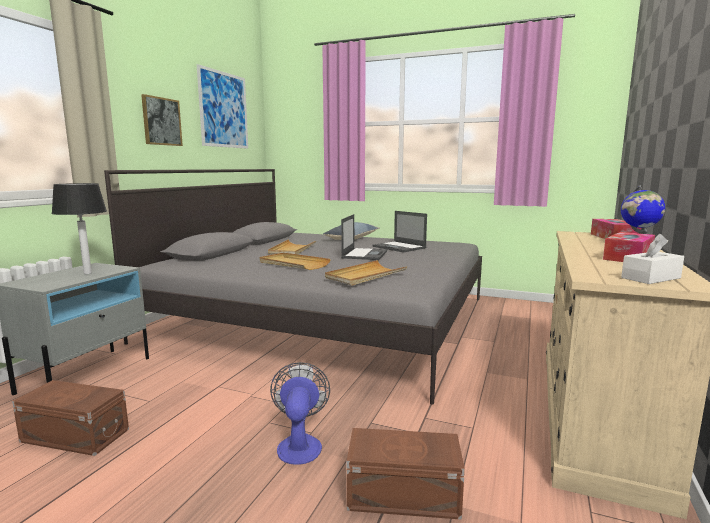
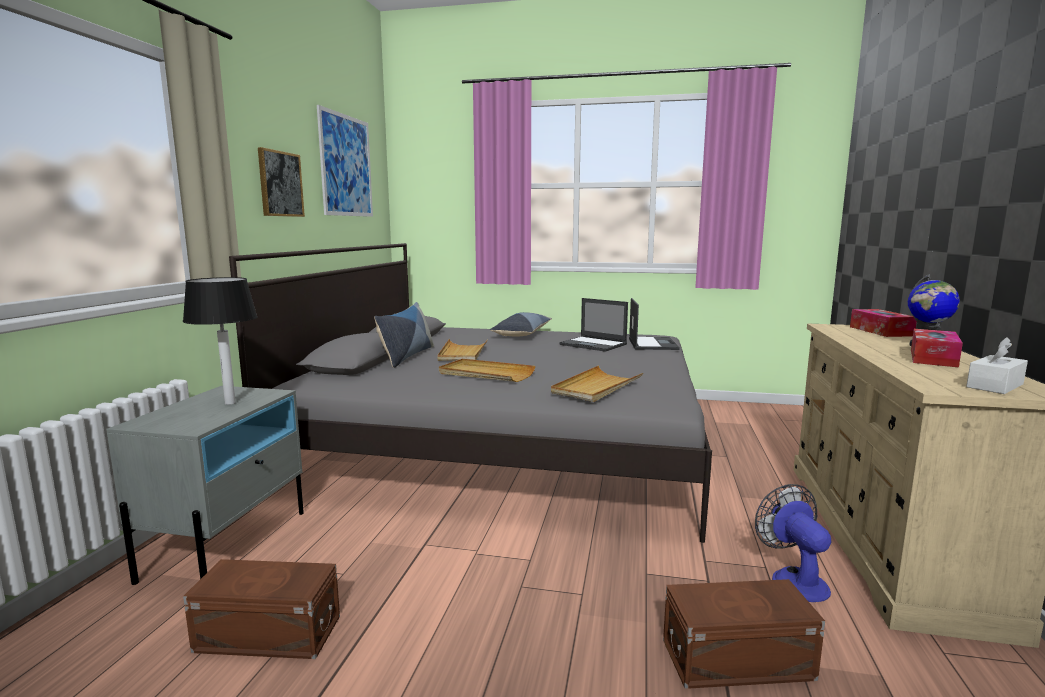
camera: 10 degrees left, 0 degrees up
fan [270,362,330,465] -> fan moved to [755,484,831,602]
laptop [341,214,387,260] -> laptop moved to [629,298,680,350]
none -> pillow [374,302,434,368]

